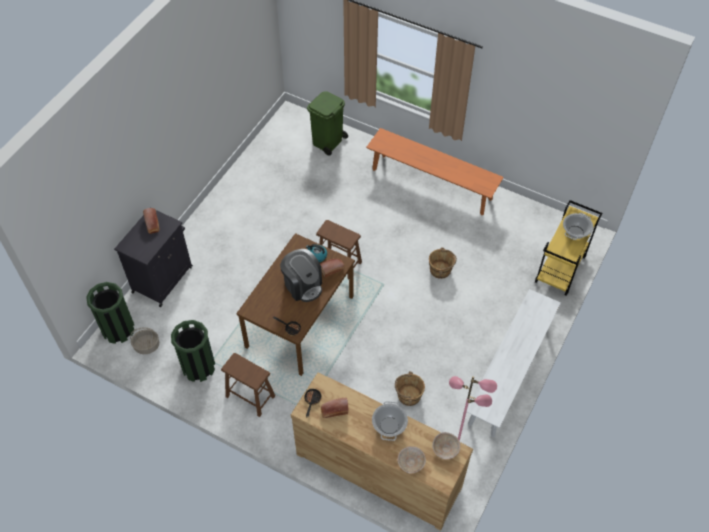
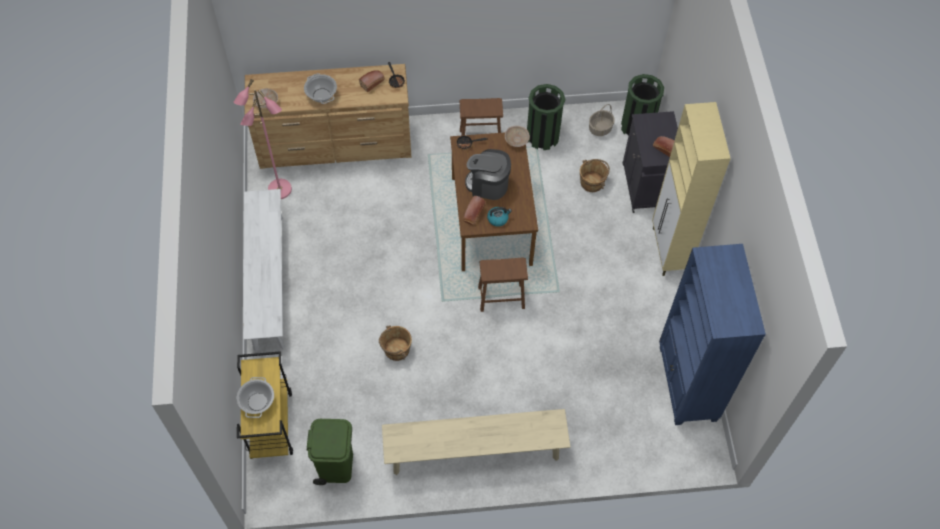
camera: 145 degrees right, 5 degrees up
green trash can [307,91,348,156] -> green trash can moved to [306,419,353,485]
orange bench [366,128,504,215] -> beige bench [382,409,570,475]
brown bucket [395,371,425,406] -> brown bucket moved to [580,159,610,192]
beige bowl [397,446,426,474] -> beige bowl moved to [505,126,530,147]
none -> beige cabinet [652,102,731,276]
none -> blue bookcase [659,244,766,425]

